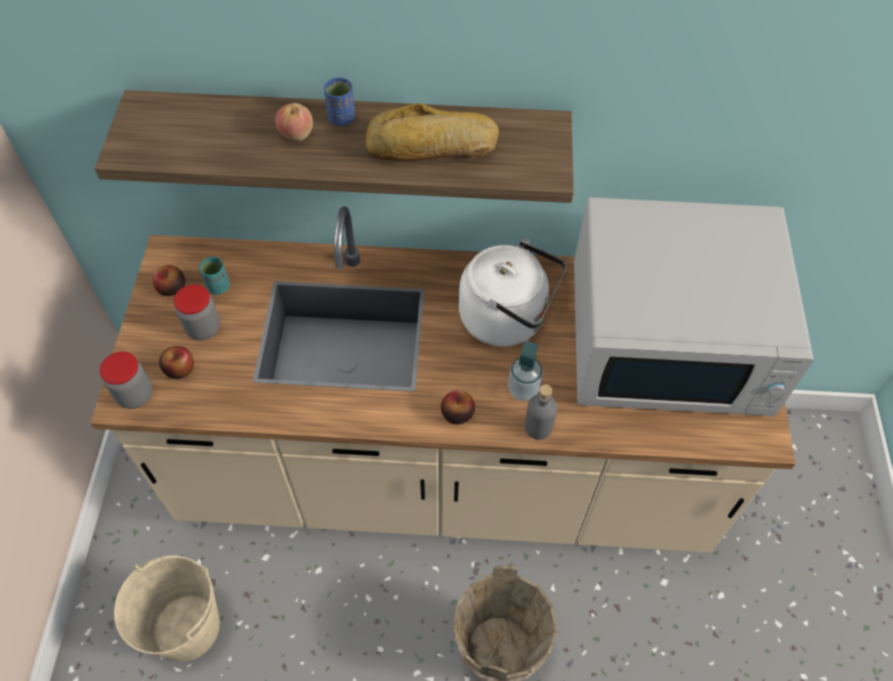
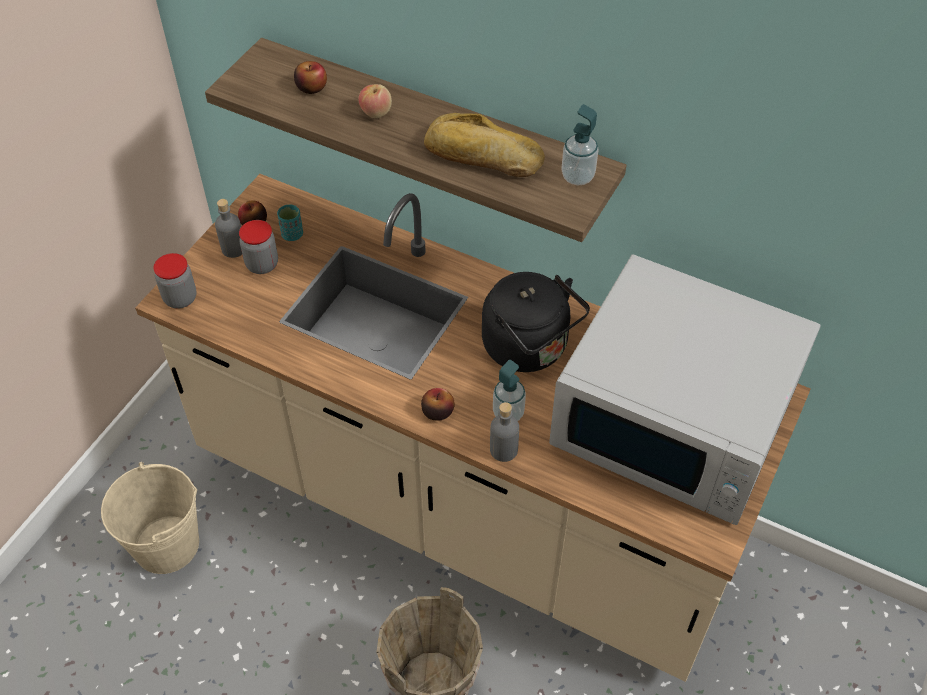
camera: 25 degrees right, 5 degrees down
apple [159,346,194,379] -> apple moved to [294,61,327,94]
blue cup [324,78,355,126] -> none
white kettle [459,239,566,347] -> black kettle [482,272,590,372]
none -> grey bottle [215,199,242,258]
none -> soap dispenser [561,104,599,185]

